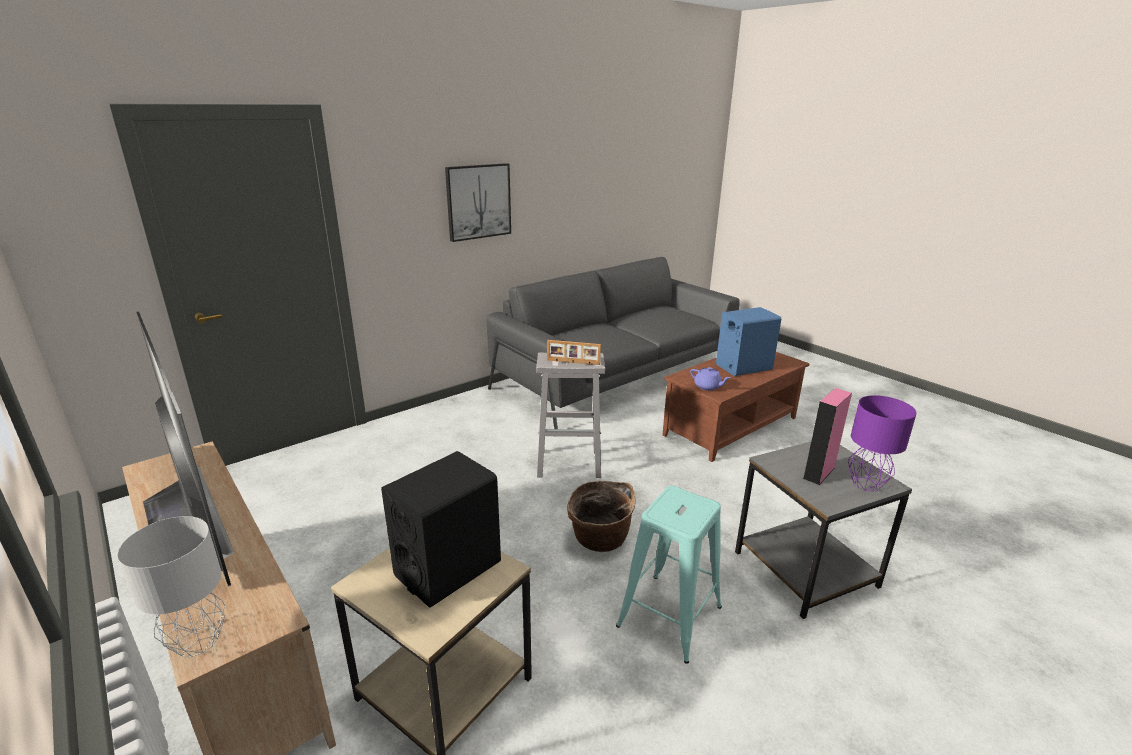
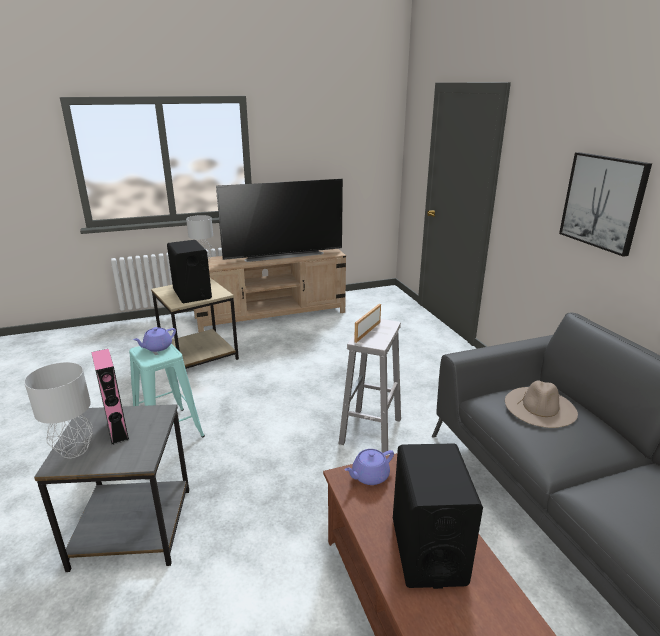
camera: 110 degrees right, 0 degrees up
basket [567,481,636,552] -> none
blue speaker [716,307,781,376] -> black speaker [393,443,483,589]
purple table lamp [848,395,917,492] -> grey table lamp [24,362,93,458]
none -> purple teapot [133,327,176,352]
none -> beige hat [505,381,578,428]

